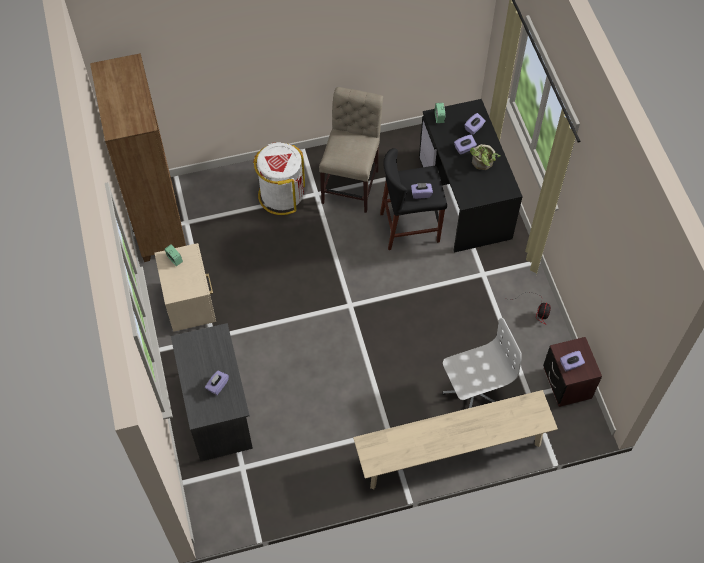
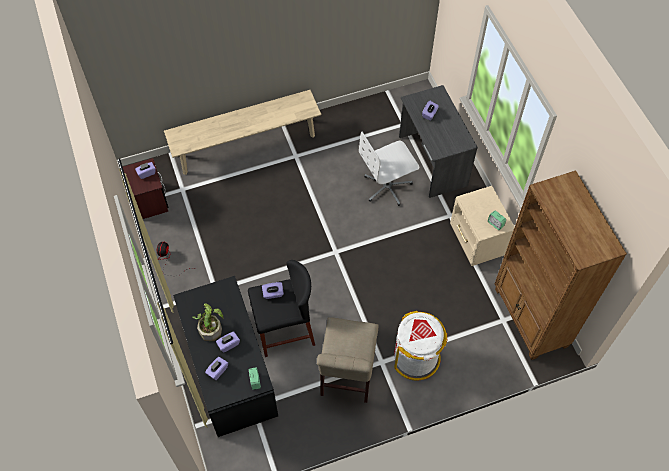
camera: 175 degrees right, 0 degrees up
white office chair [442,318,522,408] -> white office chair moved to [359,132,419,206]

